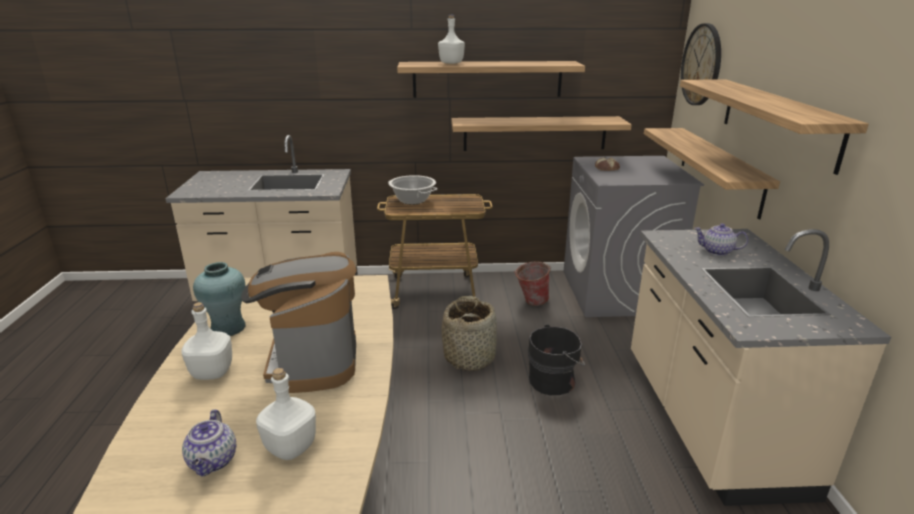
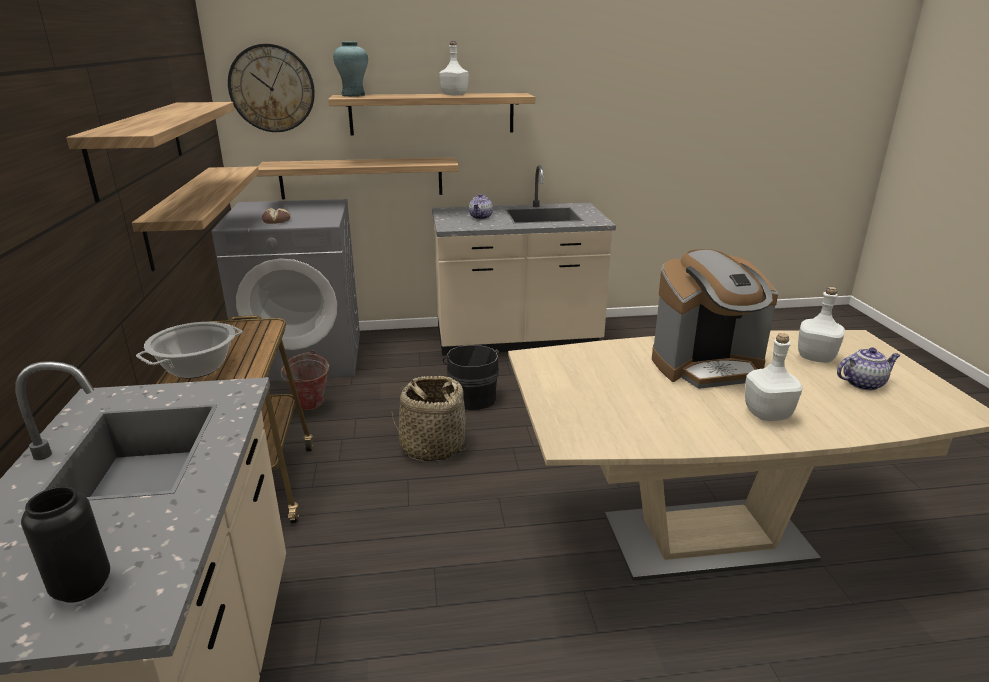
camera: 95 degrees left, 0 degrees up
turquoise vase [193,262,246,336] -> turquoise vase moved to [333,41,368,97]
white bottle [438,15,465,64] -> white bottle moved to [439,41,469,95]
none -> black vase [21,486,110,603]

